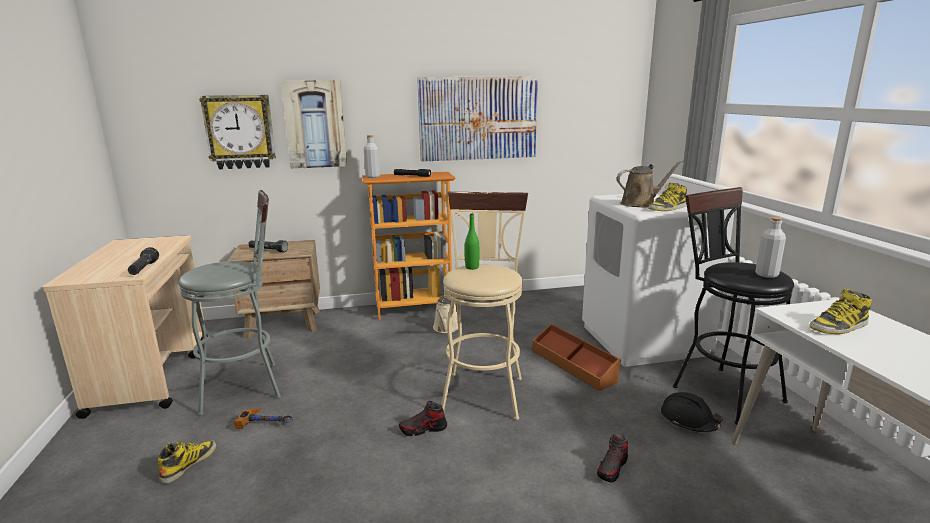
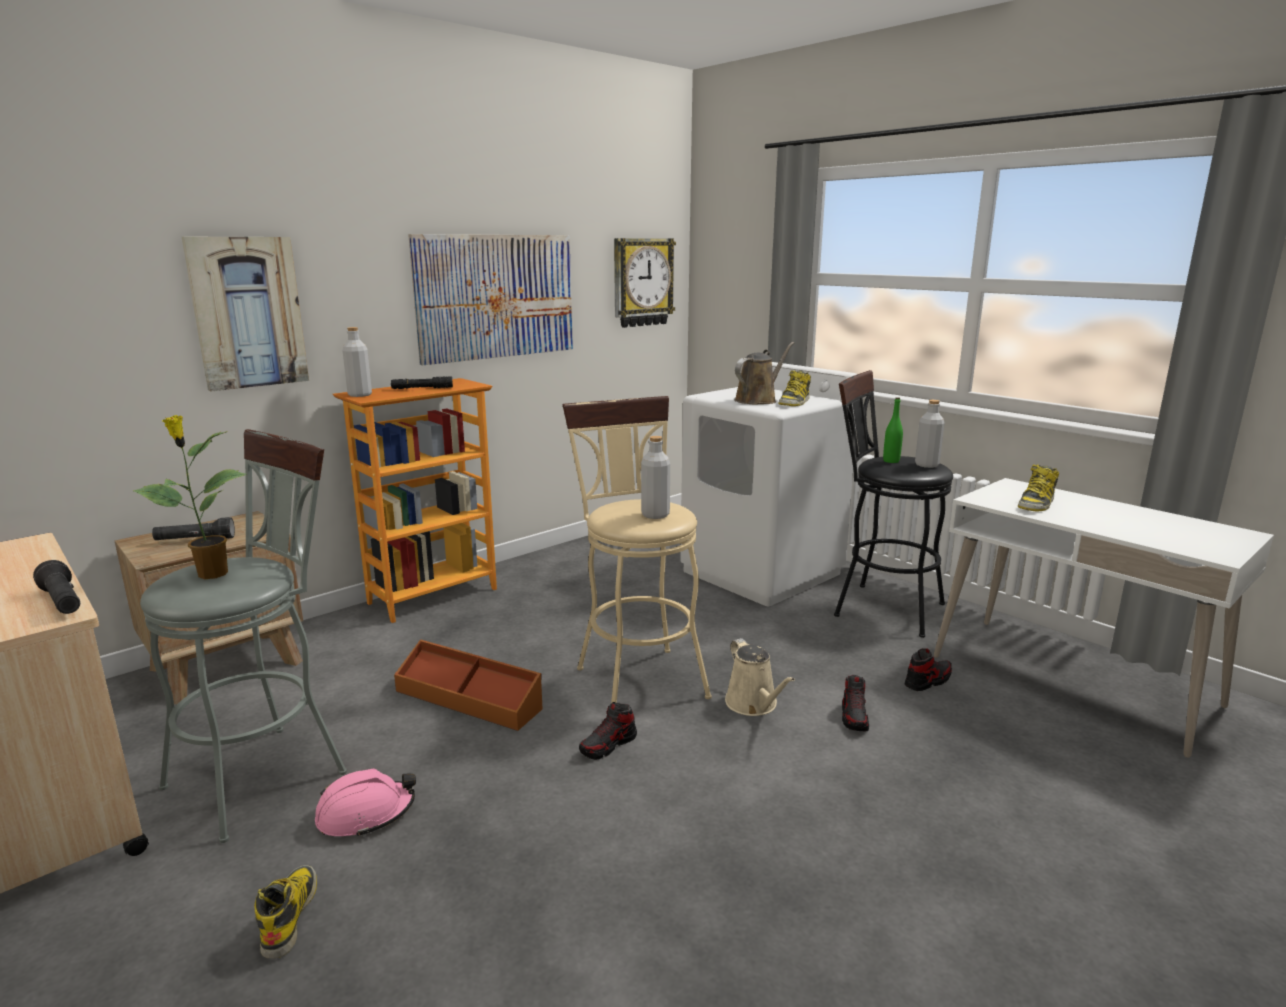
camera: 30 degrees left, 0 degrees up
wall clock [199,95,276,169] -> wall clock moved to [614,238,676,328]
hammer [234,408,292,429] -> pink hard hat [315,768,416,837]
beige watering can [433,294,458,333] -> beige watering can moved to [725,638,795,716]
green bottle [465,213,479,270] -> green bottle moved to [883,397,903,463]
brown storage box [532,324,621,391] -> brown storage box moved to [394,639,543,731]
black hard hat [661,392,723,432] -> none
none -> potted plant [133,415,246,579]
none -> grey bottle [641,436,670,519]
none -> shoe [904,648,952,691]

